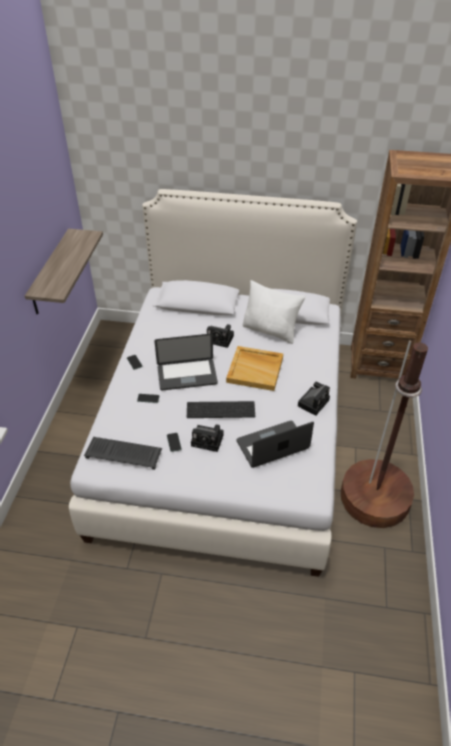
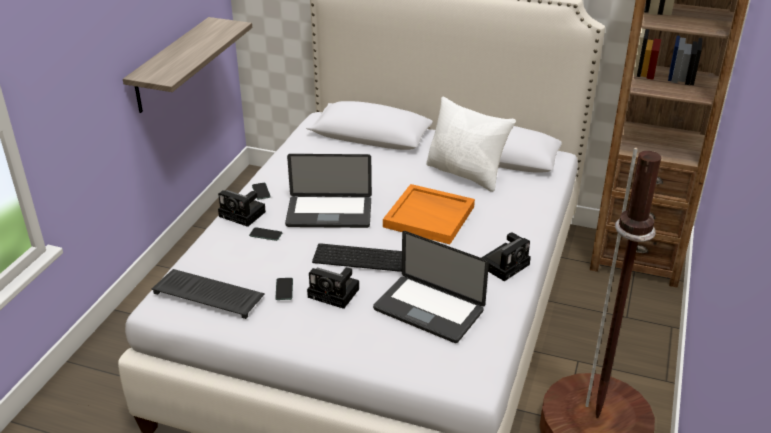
camera: 10 degrees right, 10 degrees down
camera [207,324,234,348] -> camera moved to [218,190,266,227]
beige tray [226,346,283,391] -> orange tray [383,184,475,244]
laptop [237,421,314,468] -> laptop turned 135 degrees counterclockwise [373,231,489,343]

